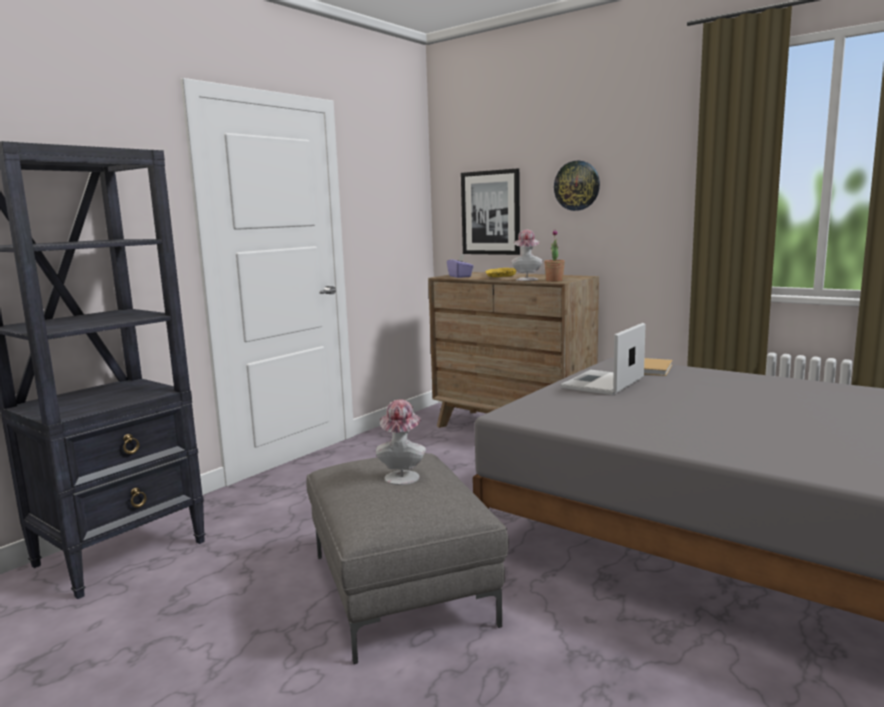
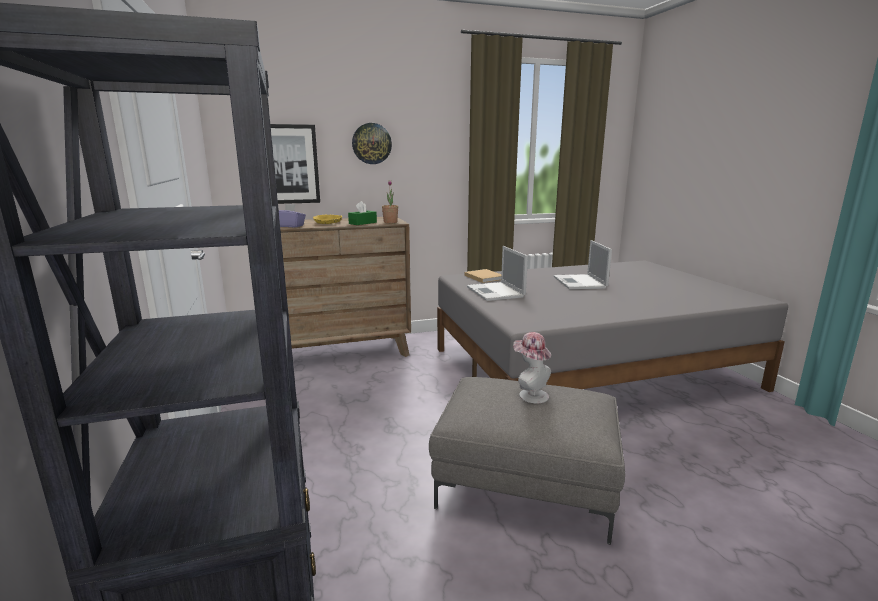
camera: 55 degrees left, 5 degrees up
hat [511,230,543,281] -> green tissue box [348,201,377,225]
none -> laptop [553,240,612,289]

